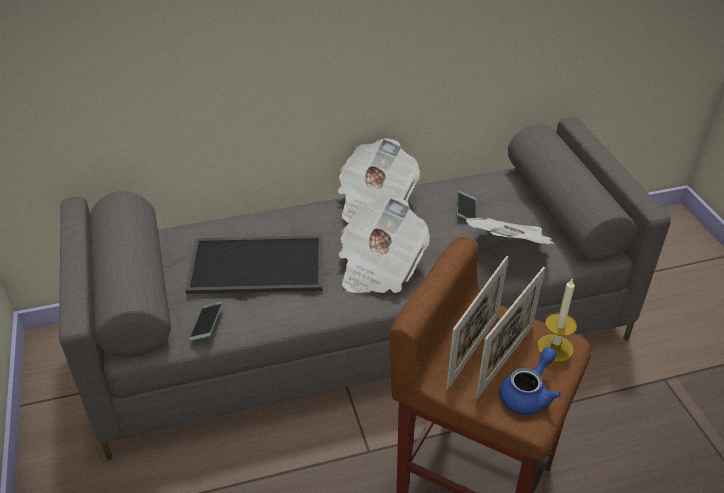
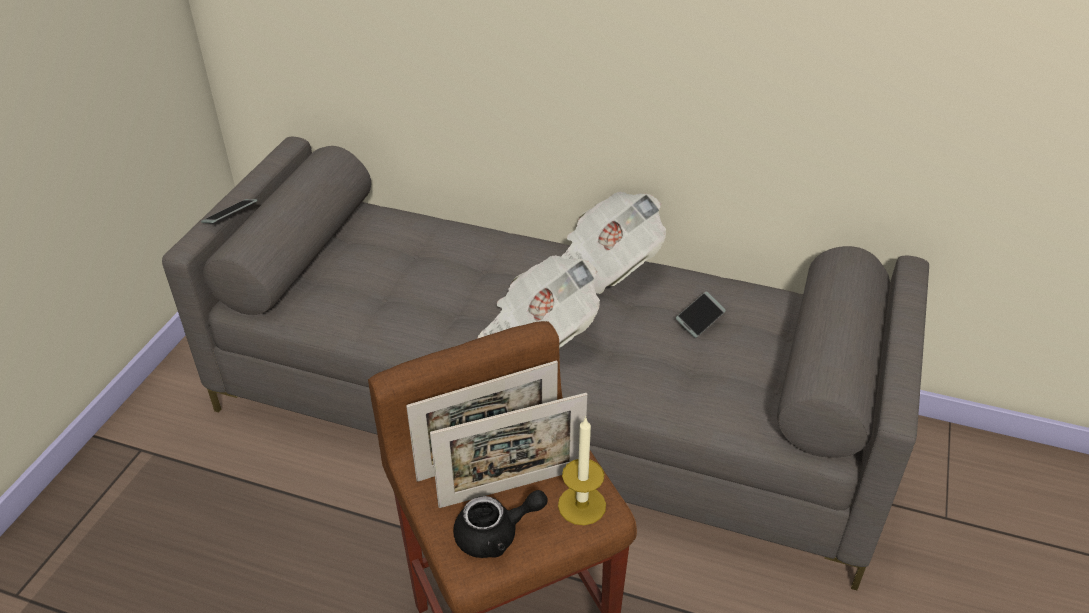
camera: 35 degrees right, 0 degrees up
tray [185,235,323,294] -> none
phone [189,302,223,341] -> phone moved to [201,199,258,223]
newspaper [466,218,555,244] -> none
blue teapot [499,347,561,415] -> black teapot [453,490,548,558]

